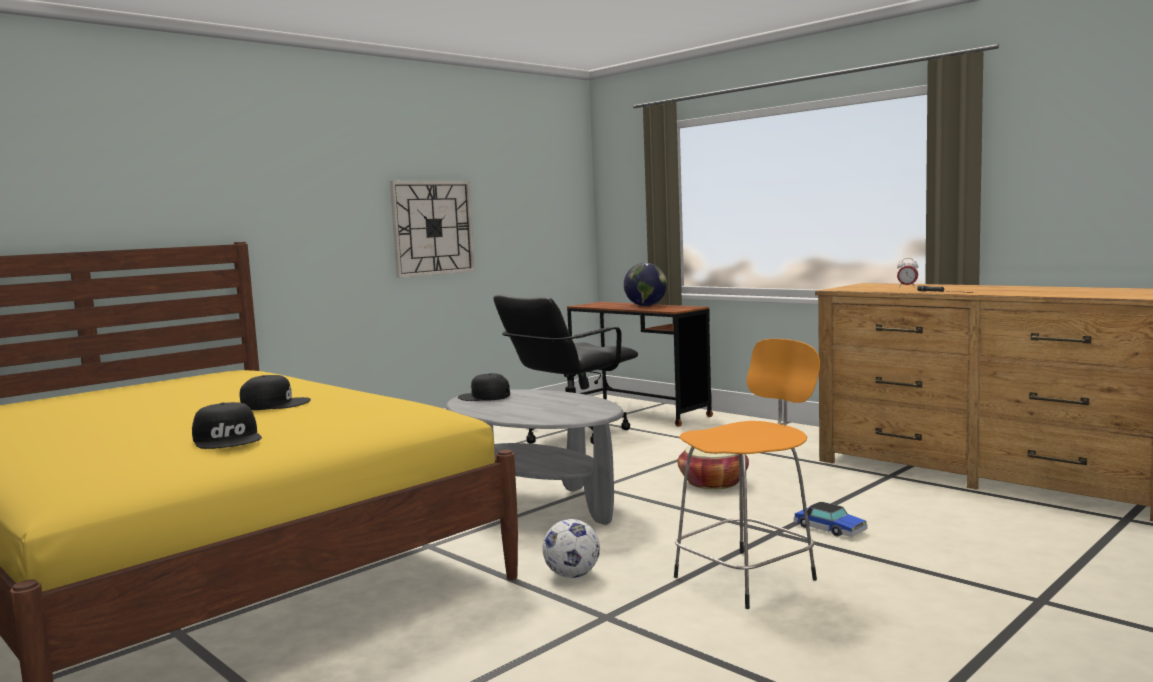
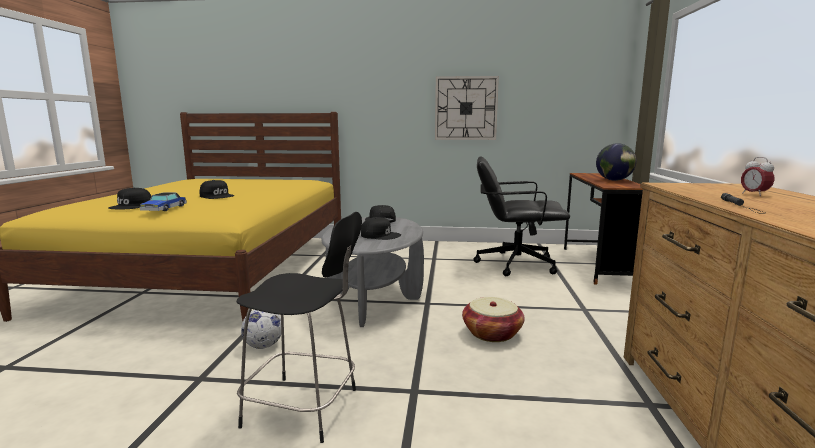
camera: 50 degrees right, 5 degrees up
orange stool [674,339,820,609] -> black stool [236,212,362,443]
toy car [794,502,868,537] -> toy car moved to [140,192,187,211]
none -> black cap [361,217,401,240]

